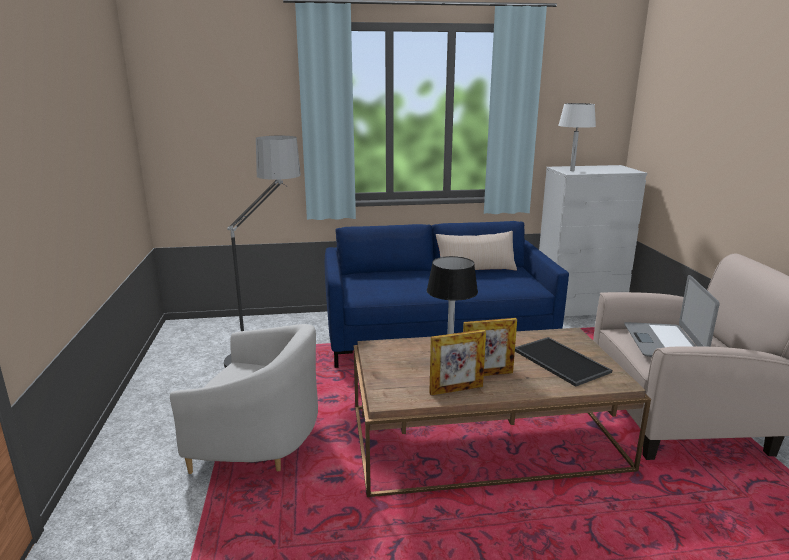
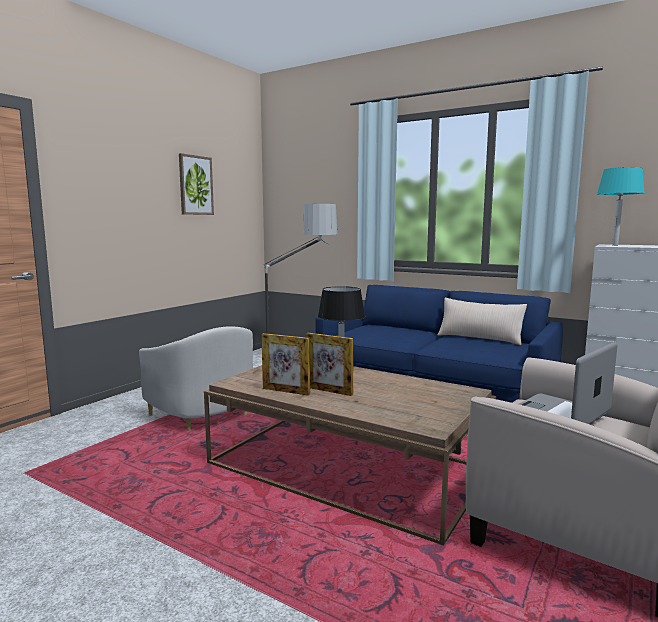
camera: 40 degrees right, 10 degrees down
tray [515,337,612,387] -> none
white table lamp [558,103,596,171] -> turquoise table lamp [597,167,645,246]
none -> picture [179,153,214,215]

